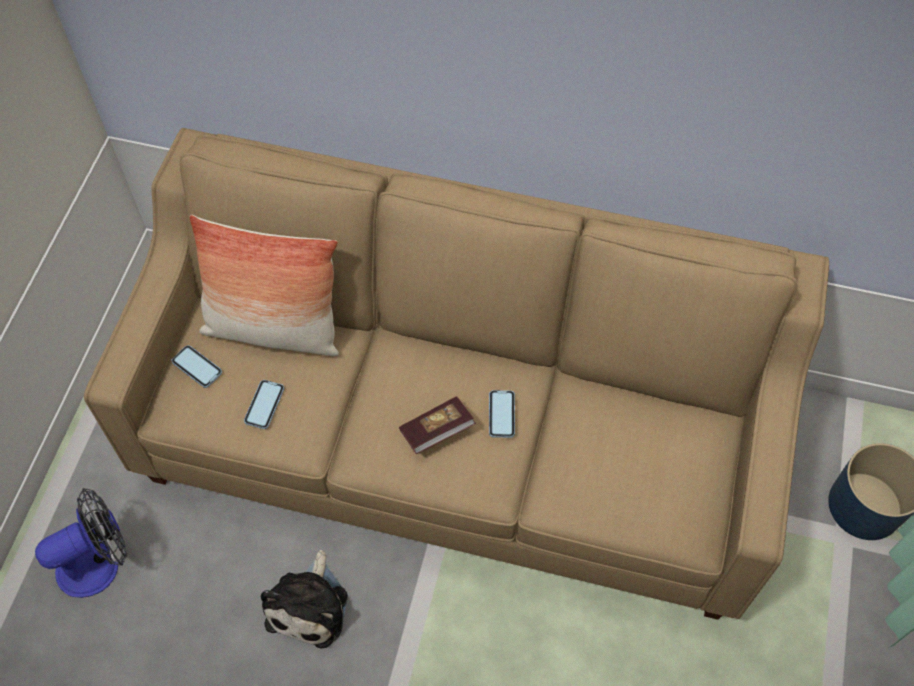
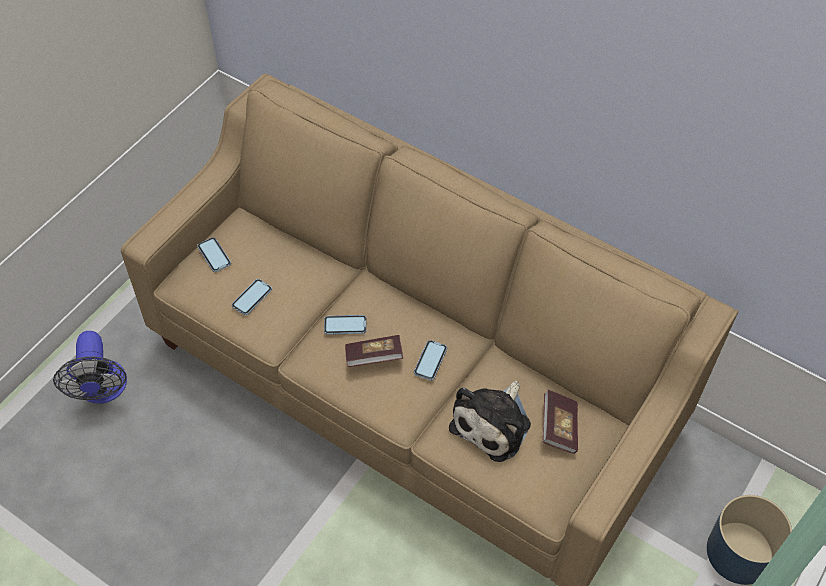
camera: 20 degrees right, 5 degrees down
fan [35,488,127,598] -> fan turned 90 degrees clockwise [53,331,127,404]
pillow [190,215,339,356] -> none
plush toy [261,550,348,648] -> plush toy moved to [449,381,531,462]
none -> phone [324,315,367,335]
none -> book [543,390,578,454]

